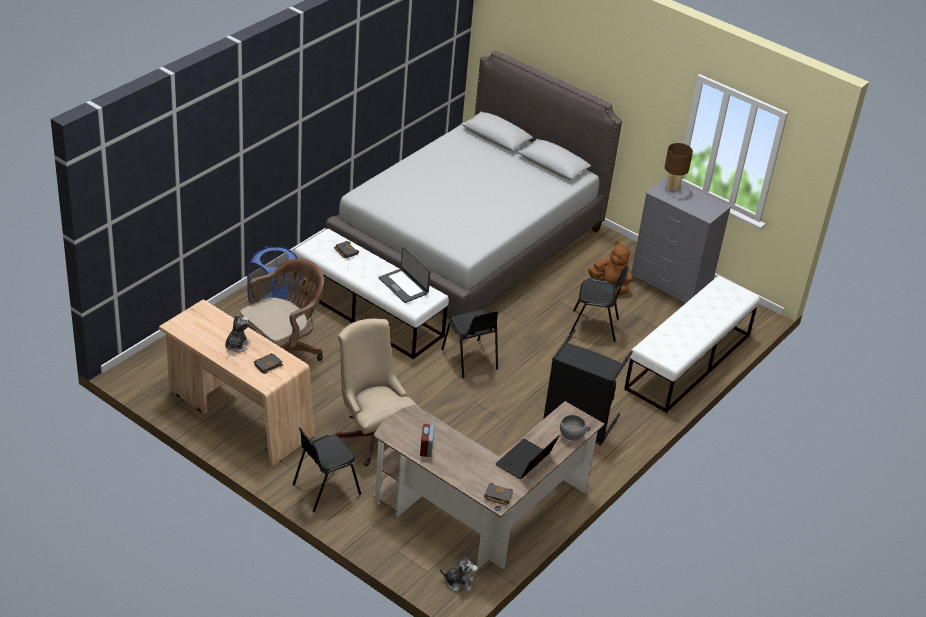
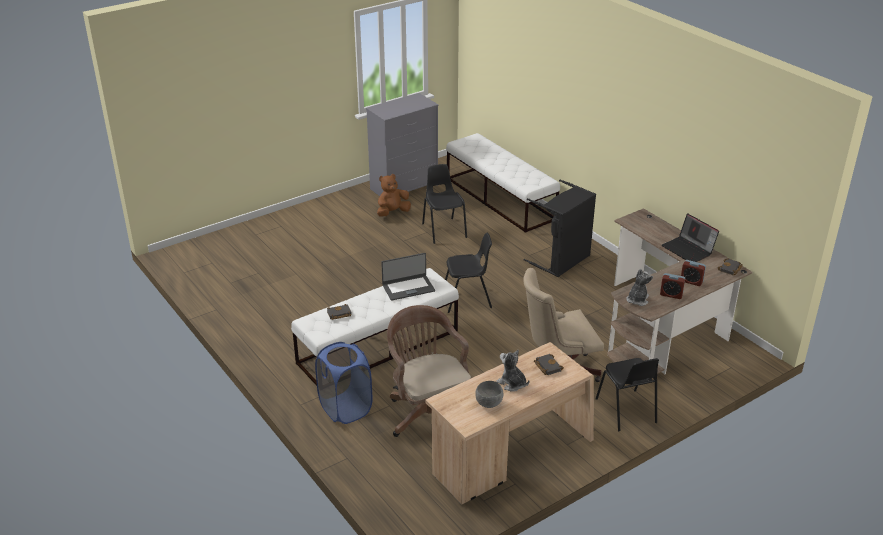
camera: 70 degrees left, 5 degrees down
grey bed [325,51,622,332] -> none
plush toy [440,556,478,592] -> plush toy moved to [626,269,653,306]
grey bowl [560,415,586,441] -> grey bowl moved to [475,381,503,408]
black chair [569,265,628,342] -> black chair turned 45 degrees counterclockwise [422,164,467,244]
brown table lamp [665,143,693,192] -> none
none -> alarm clock [681,260,706,286]

